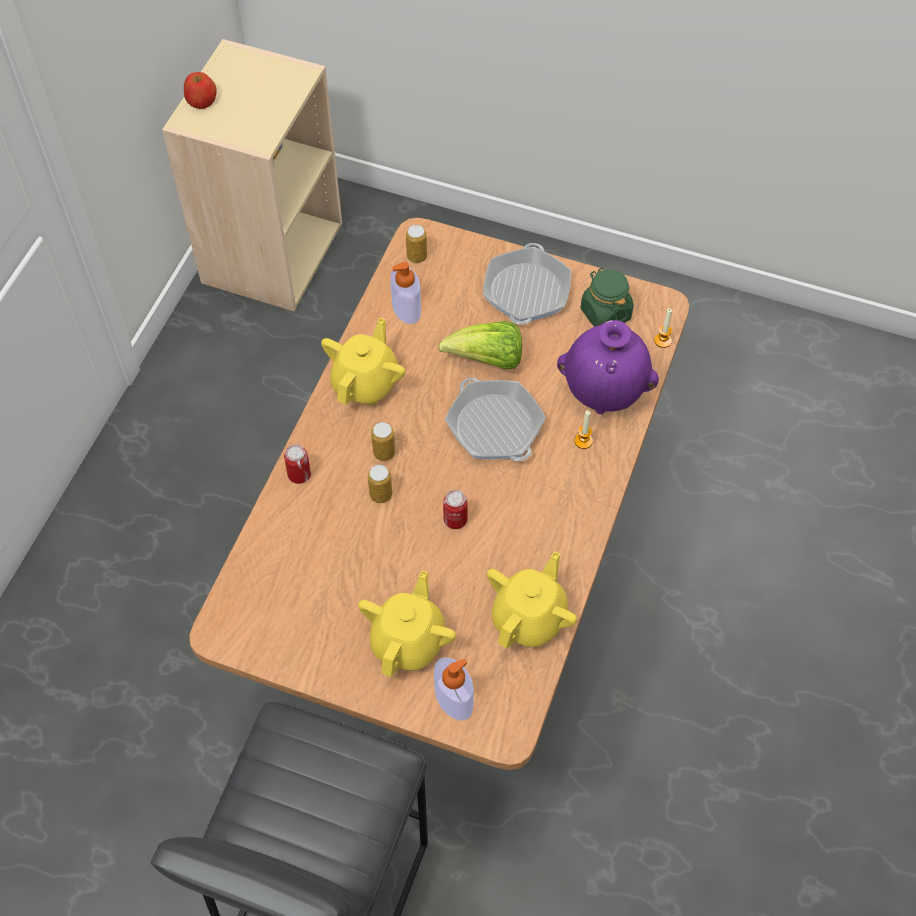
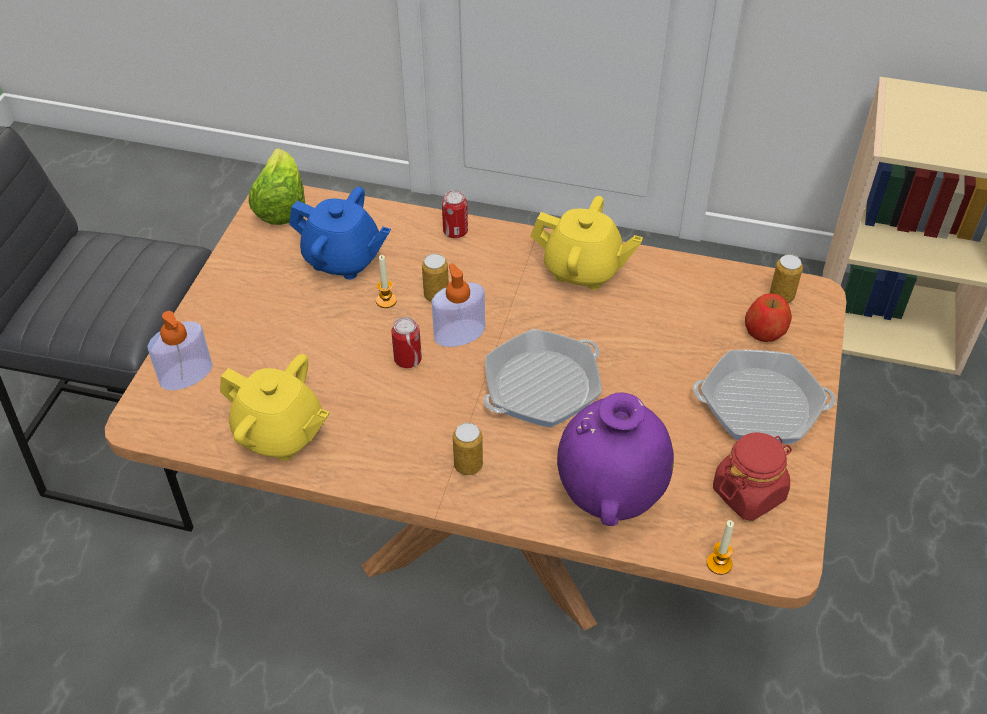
camera: 85 degrees right, 10 degrees down
apple [184,72,217,109] -> apple moved to [745,293,792,342]
yellow teapot [358,570,456,677] -> none
can [371,422,395,461] -> can moved to [453,423,483,475]
soap dispenser [390,262,421,324] -> soap dispenser moved to [432,263,485,347]
lettuce [438,321,522,370] -> lettuce moved to [249,148,305,225]
candle [575,410,593,449] -> candle moved to [376,255,397,308]
green jar [580,268,633,327] -> red jar [713,432,792,521]
none -> blue teapot [289,187,391,280]

